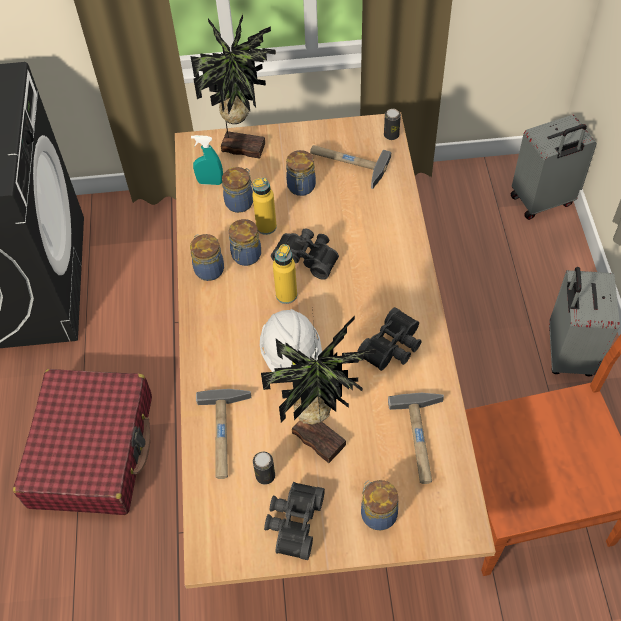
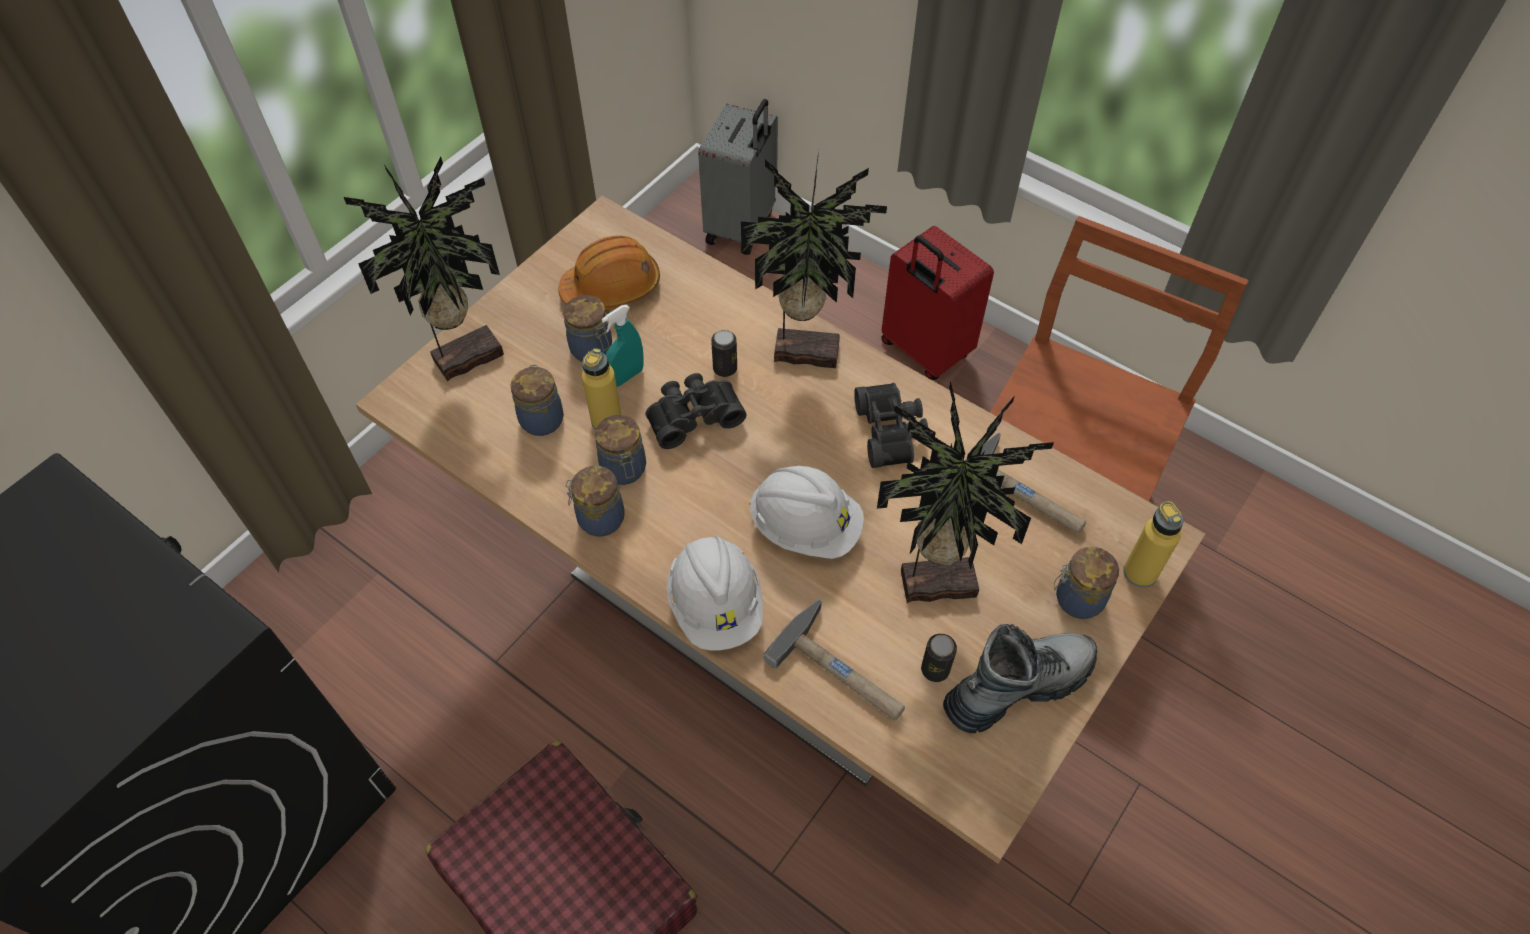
camera: 50 degrees left, 0 degrees up
turquoise spray bottle [191,135,223,185] -> turquoise spray bottle moved to [602,305,644,386]
black binoculars [264,482,325,560] -> boot [943,624,1097,733]
yellow bottle [273,244,297,304] -> yellow bottle moved to [1123,501,1184,588]
hammer [310,145,391,189] -> orange hard hat [559,235,660,310]
can [384,109,401,140] -> can moved to [711,330,737,377]
grey suitcase [549,267,620,376] -> red suitcase [881,226,994,380]
none -> white hard hat [667,536,763,650]
none -> potted plant [741,151,887,368]

